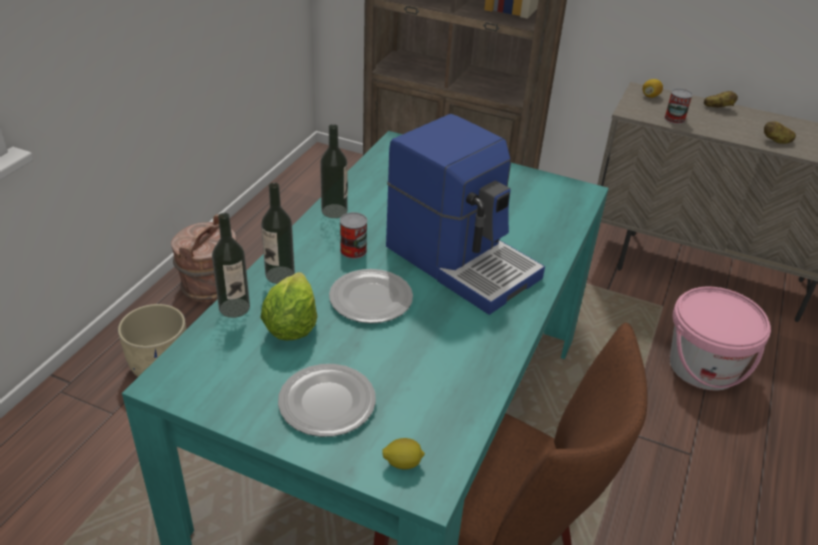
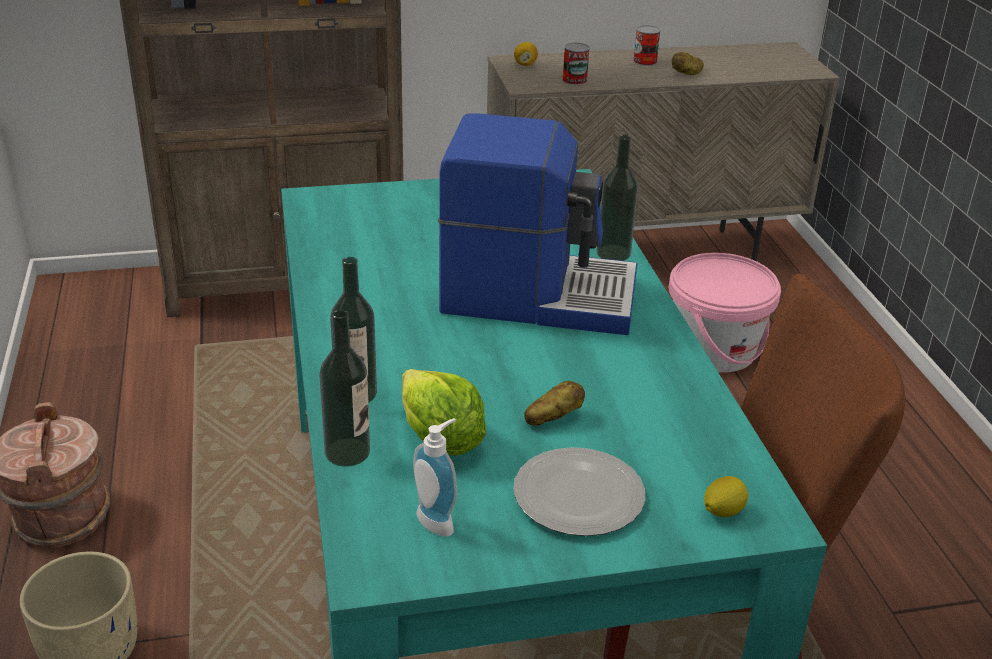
camera: 35 degrees left, 5 degrees down
bottle [320,124,348,218] -> bottle moved to [596,134,638,261]
plate [329,269,413,323] -> none
can [340,212,367,259] -> can moved to [633,25,661,66]
potato [704,91,738,108] -> potato moved to [524,381,585,426]
none -> soap dispenser [413,418,457,537]

